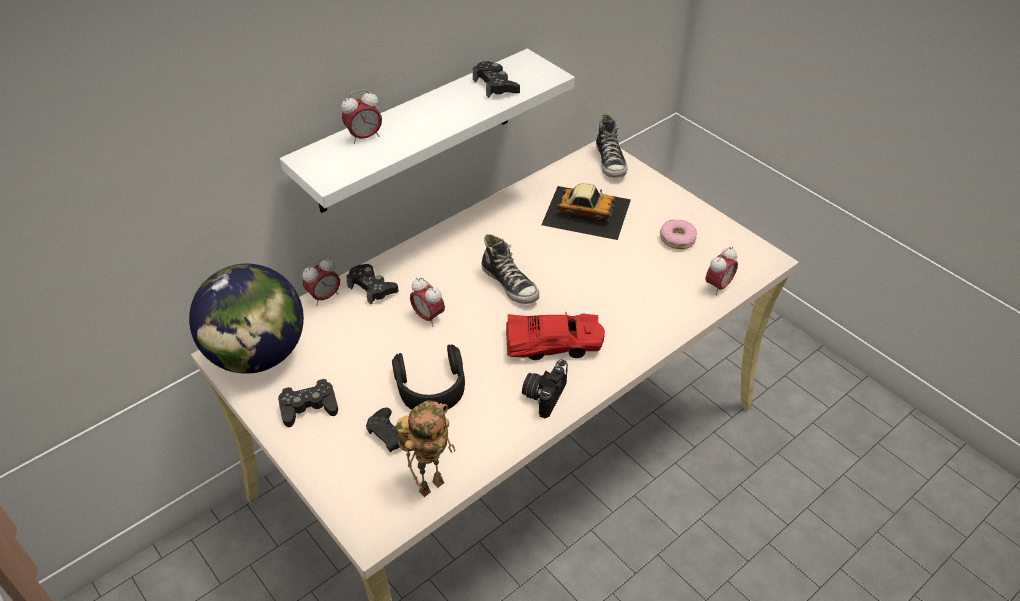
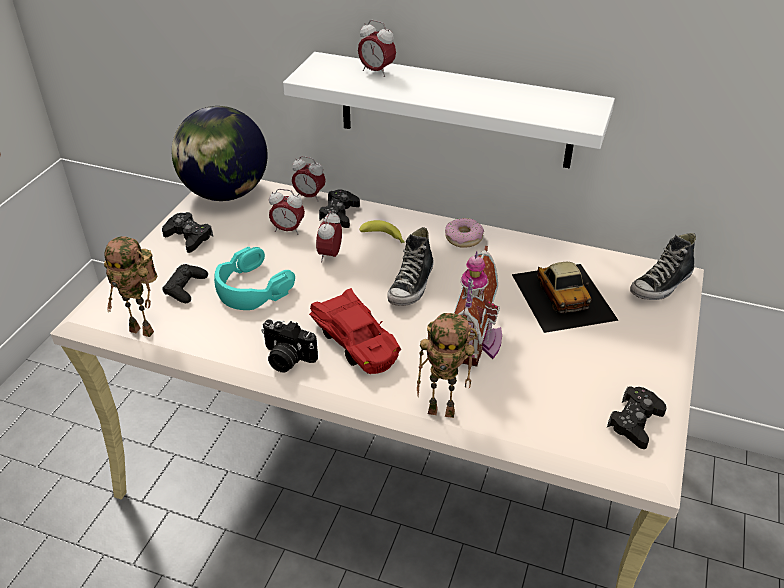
camera: 60 degrees right, 5 degrees down
black headphones [392,344,465,411] -> turquoise headphones [214,247,295,310]
black game controller [473,61,520,98] -> black game controller moved to [607,386,667,449]
camera [522,360,568,418] -> camera turned 150 degrees counterclockwise [261,319,318,373]
donut [660,220,697,249] -> donut moved to [445,218,484,248]
alarm clock [706,247,738,295] -> alarm clock moved to [269,189,305,235]
none -> banana [359,220,405,243]
none -> toy robot [417,313,477,418]
none -> toy house [454,246,502,367]

